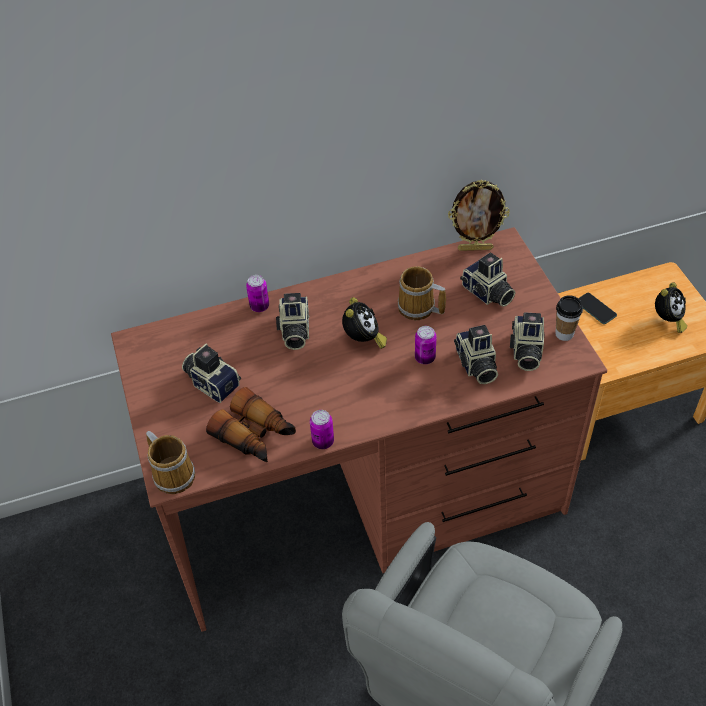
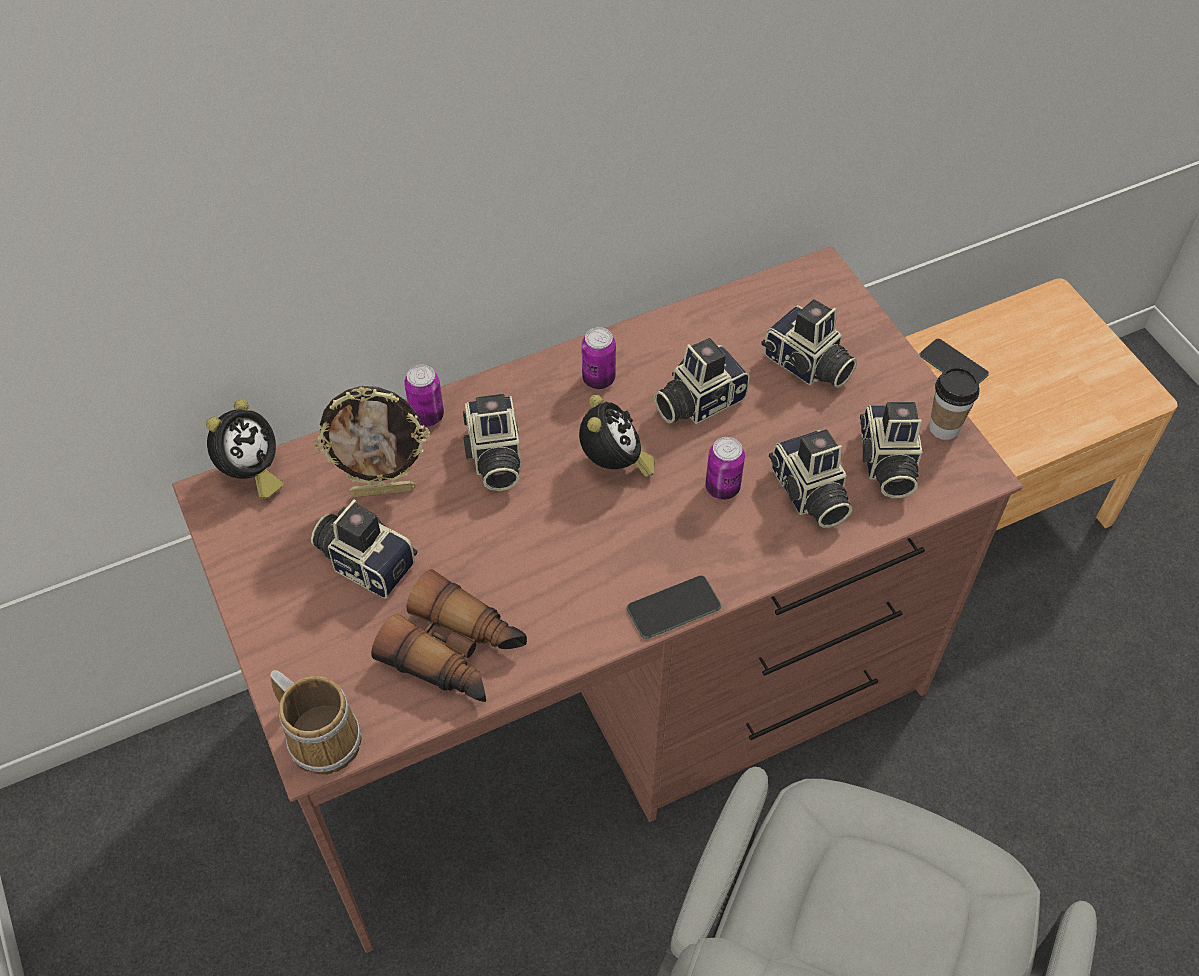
camera: 10 degrees left, 5 degrees up
can [310,410,334,449] -> can moved to [582,327,616,389]
mug [398,266,446,320] -> camera [654,338,750,424]
picture frame [448,180,510,251] -> picture frame moved to [313,386,430,497]
alarm clock [655,282,687,333] -> alarm clock moved to [206,399,283,499]
none -> phone [627,575,721,639]

